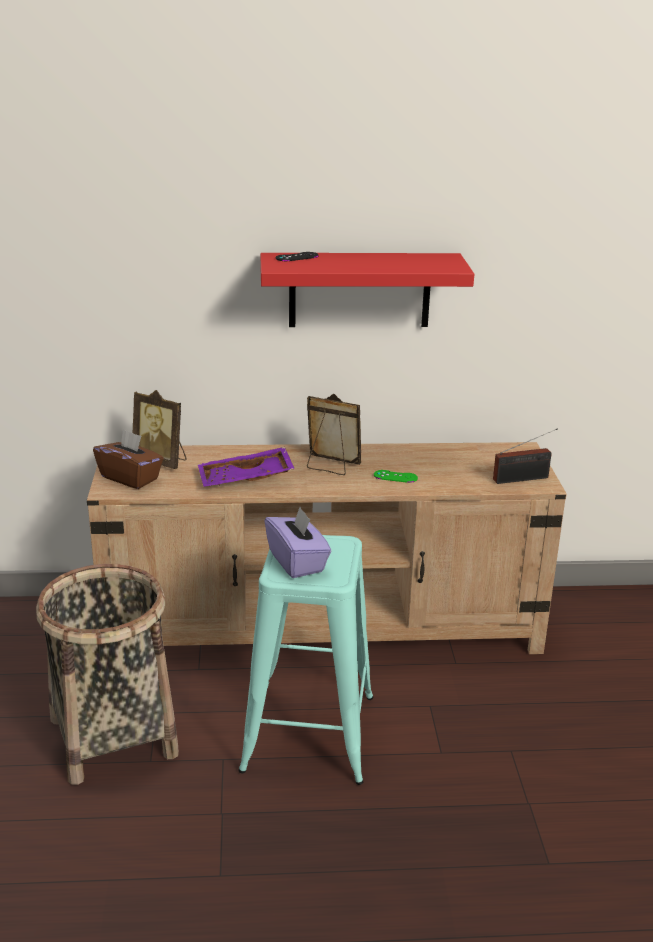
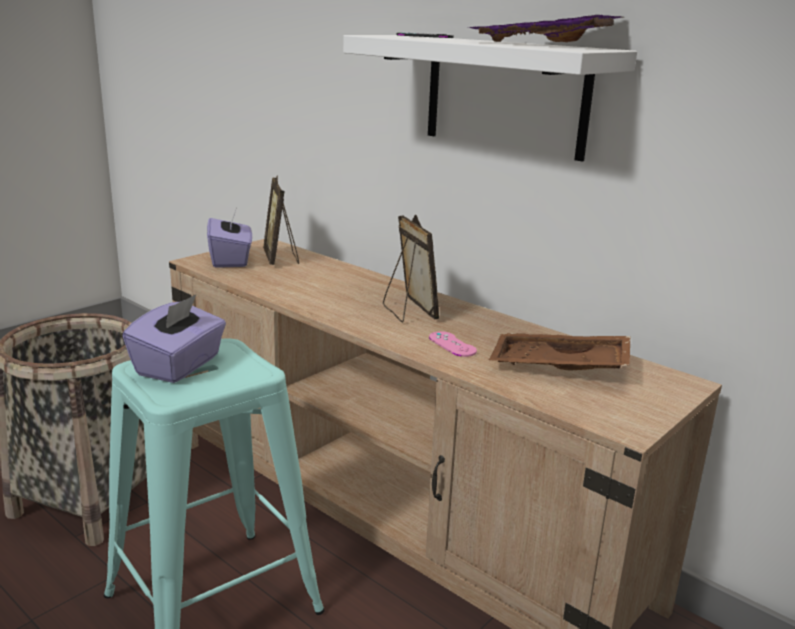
camera: 45 degrees right, 5 degrees down
brown tissue box [93,429,164,489] -> purple tissue box [207,210,252,268]
purple tray [198,447,295,487] -> purple tray moved to [469,15,624,42]
red shelf [260,253,474,327] -> white shelf [343,35,637,161]
green game controller [374,470,418,483] -> pink game controller [429,331,477,357]
radio [493,429,558,484] -> none
none -> brown tray [489,333,630,370]

